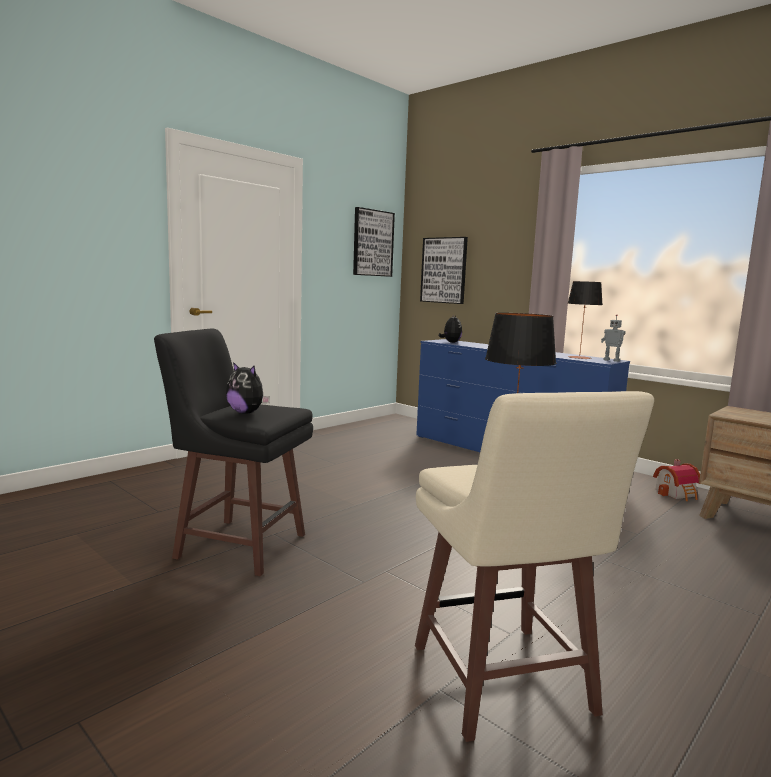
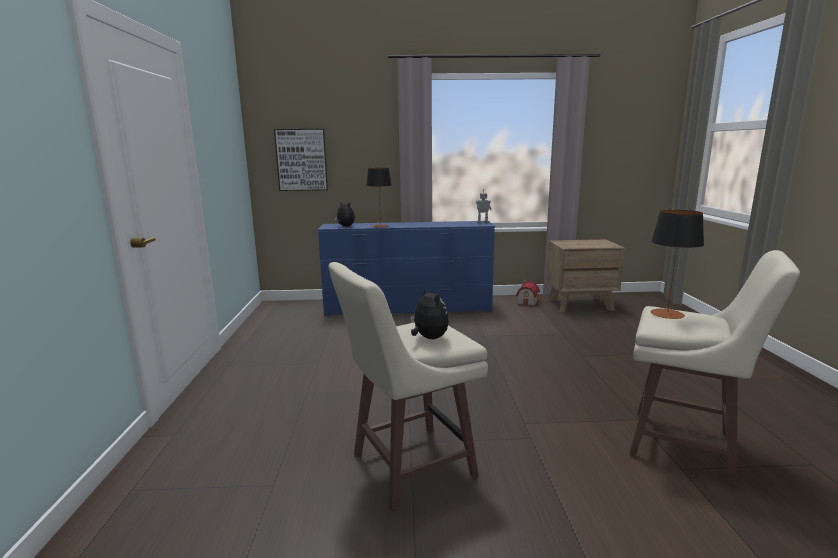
camera: 45 degrees left, 5 degrees up
black stool [154,329,313,576] -> beige stool [328,262,488,511]
plush toy [226,362,270,414] -> plush toy turned 105 degrees counterclockwise [410,287,449,339]
picture [353,207,395,277] -> none
table lamp [568,281,602,359] -> table lamp moved to [366,168,392,228]

